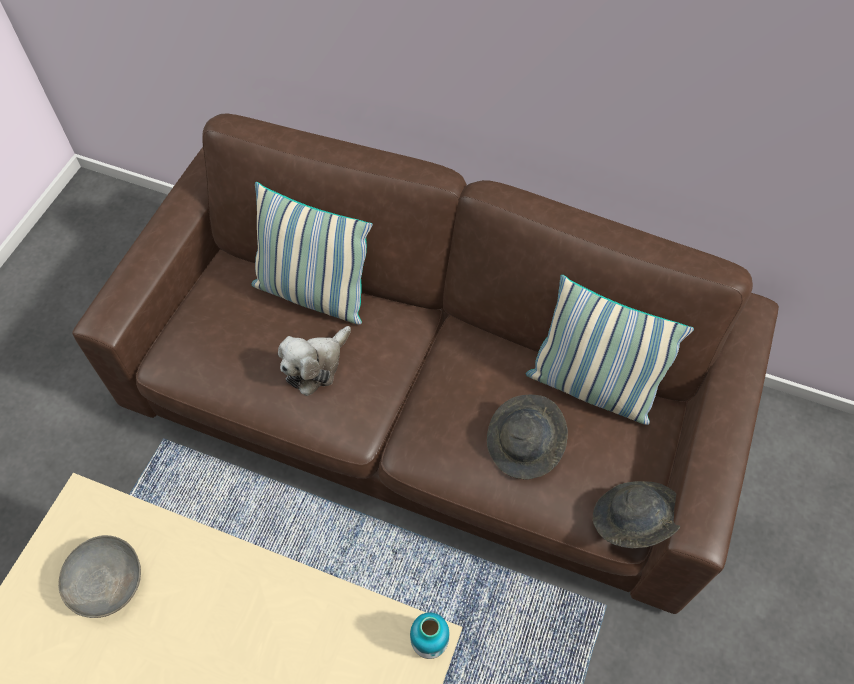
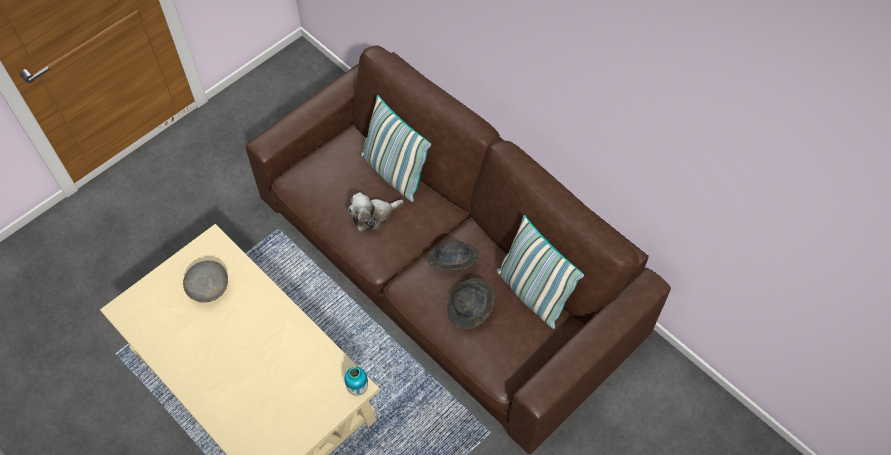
camera: 25 degrees right, 0 degrees up
grey hat [593,481,680,548] -> grey hat moved to [427,240,479,270]

